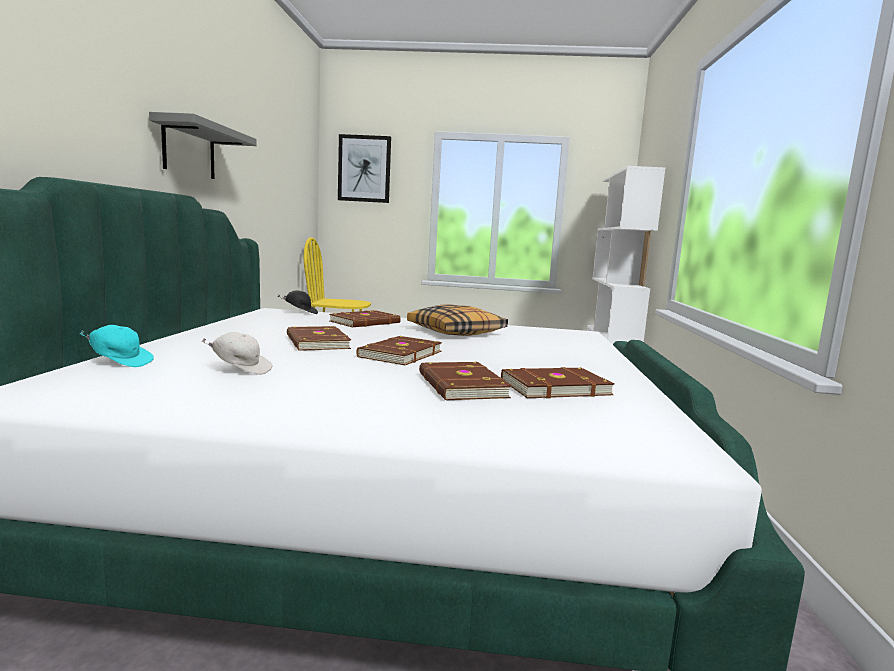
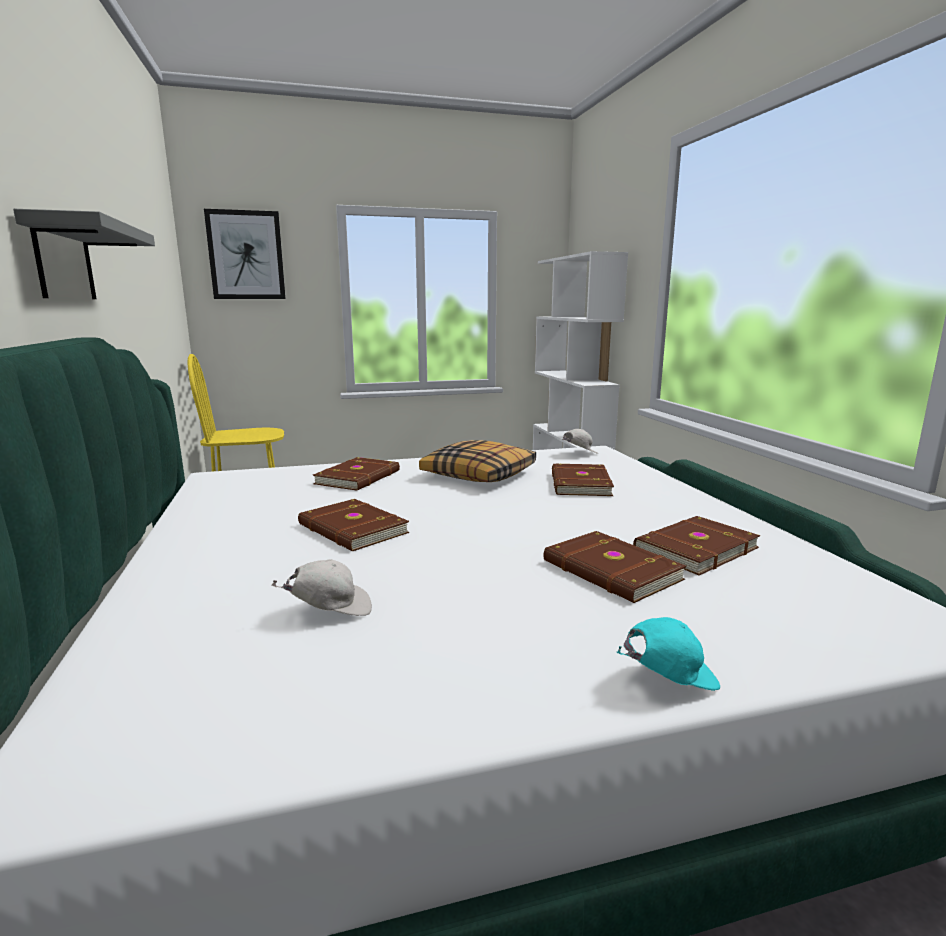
camera: 20 degrees left, 5 degrees up
turquoise cap [79,325,154,367] -> turquoise cap moved to [616,617,720,691]
black cap [278,291,318,314] -> none
brown book [356,336,442,365] -> brown book moved to [552,464,614,496]
none -> white cap [562,429,597,453]

